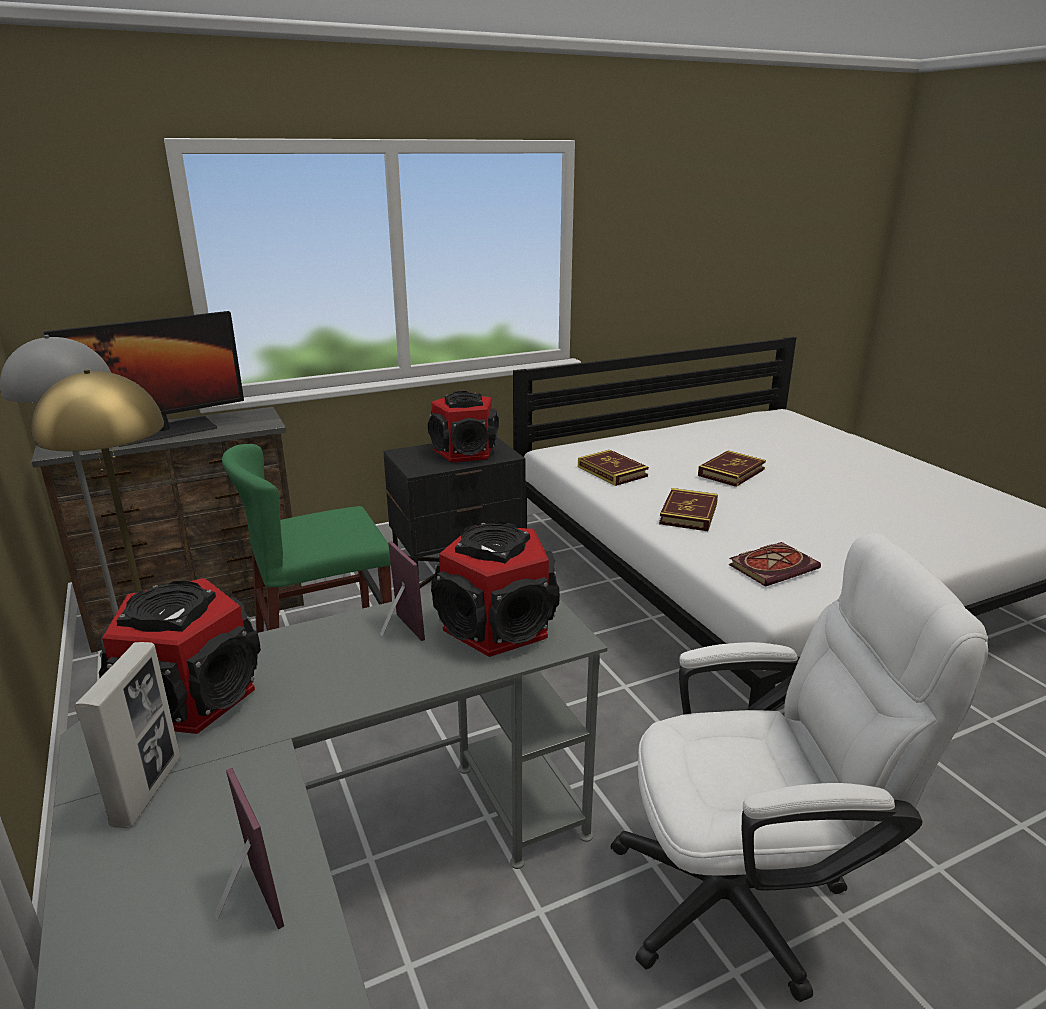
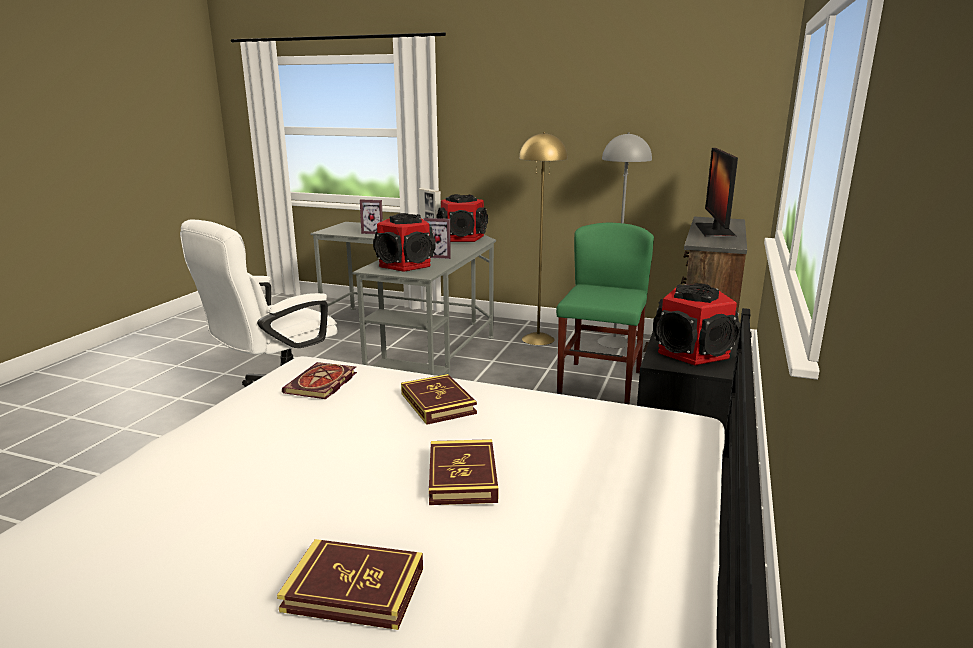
camera: 135 degrees right, 5 degrees down
book [578,450,649,486] -> book moved to [277,539,423,630]

